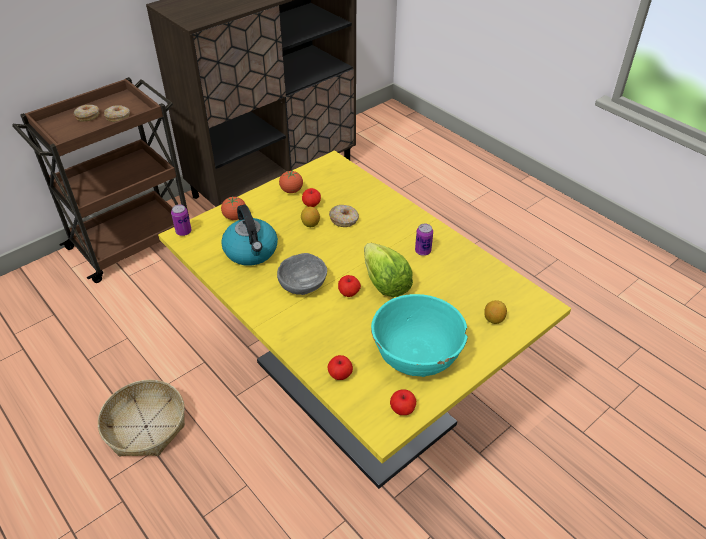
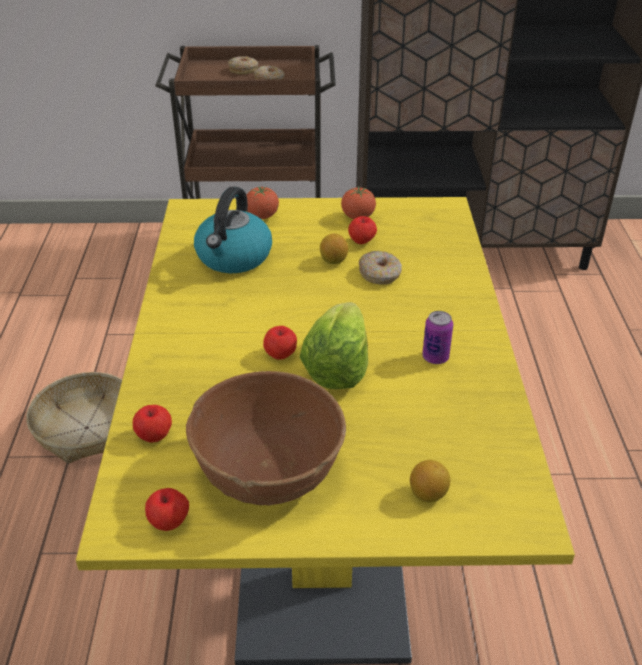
camera: 40 degrees right, 5 degrees down
can [171,204,192,236] -> none
grey bowl [277,253,327,295] -> none
turquoise bowl [371,294,468,377] -> brown bowl [186,371,346,506]

